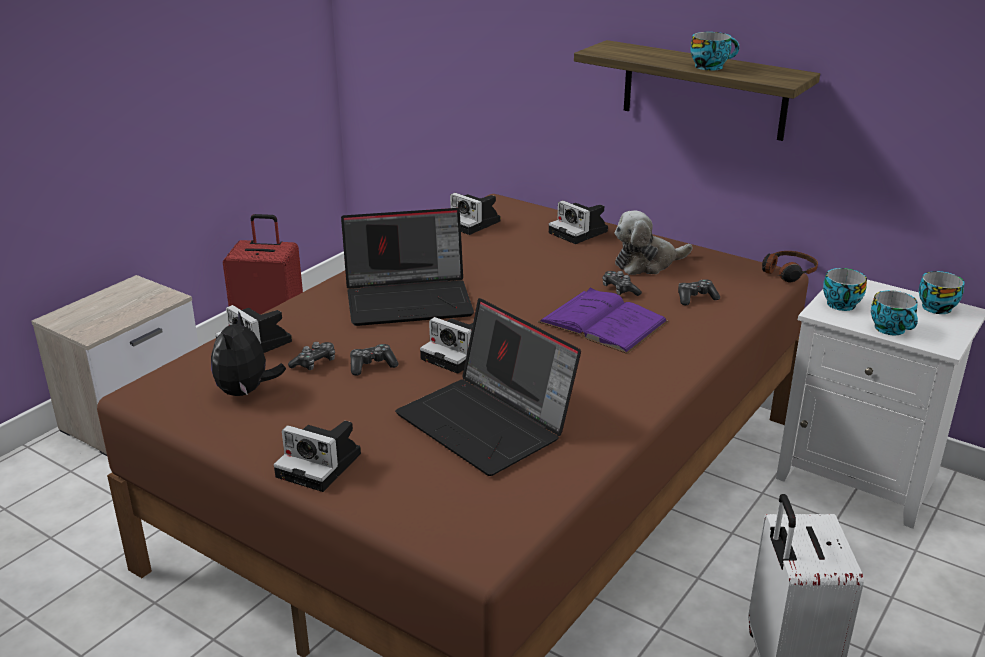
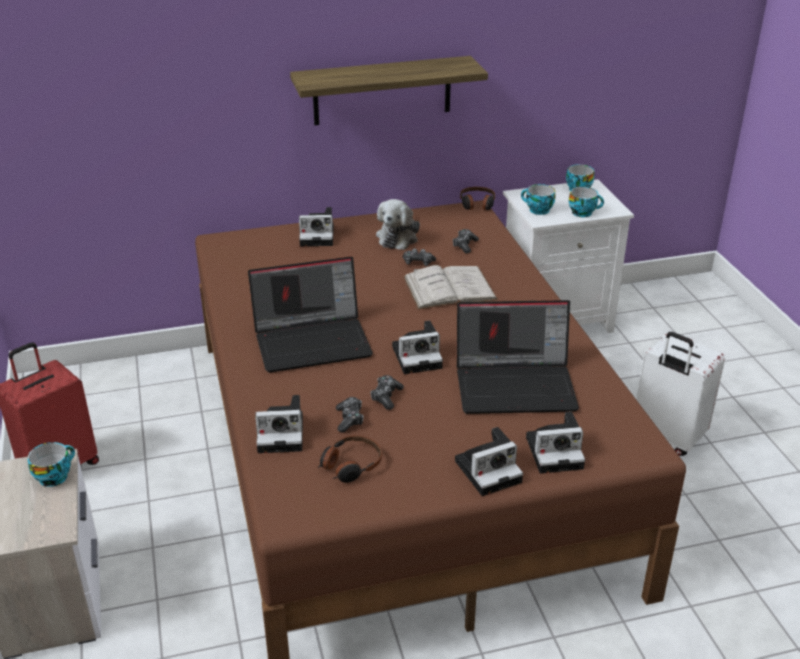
camera: 50 degrees left, 5 degrees up
plush toy [211,311,286,396] -> headphones [318,435,382,483]
laptop [341,208,474,326] -> laptop turned 45 degrees clockwise [248,256,373,373]
camera [450,193,500,235] -> camera moved to [526,412,585,474]
purple book [538,288,668,354] -> white book [403,265,498,309]
cup [690,32,739,71] -> cup moved to [28,442,75,487]

